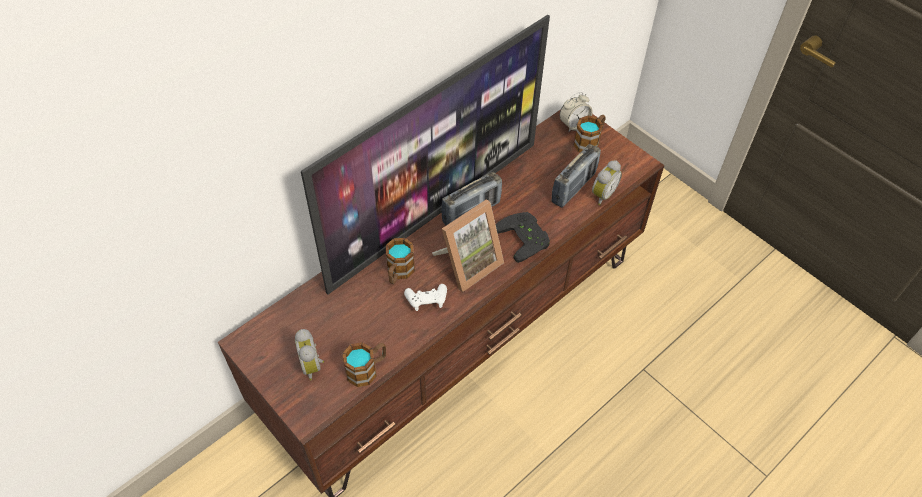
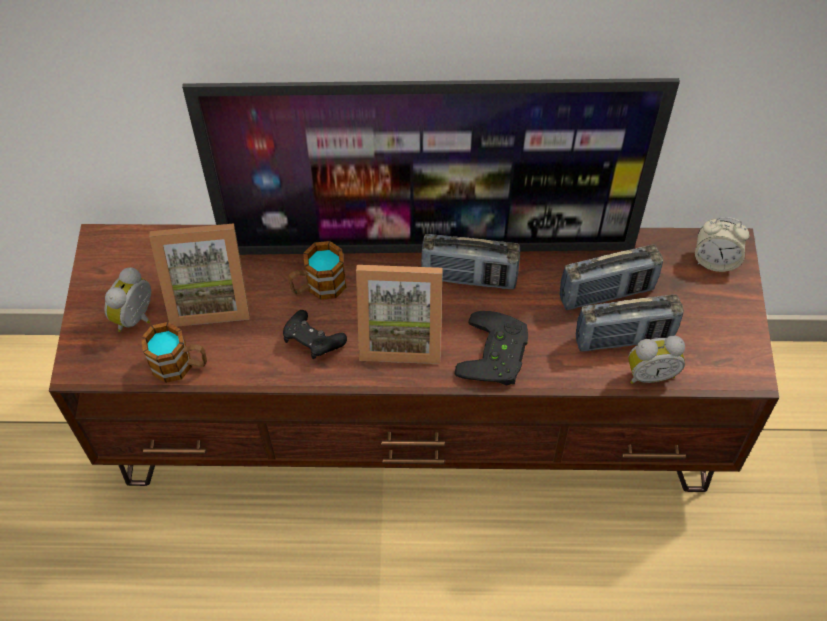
camera: 45 degrees right, 5 degrees up
white game controller [404,284,447,311] -> black game controller [283,310,347,359]
mug [574,115,605,152] -> none
none -> picture frame [149,223,250,327]
none -> radio [560,245,663,310]

